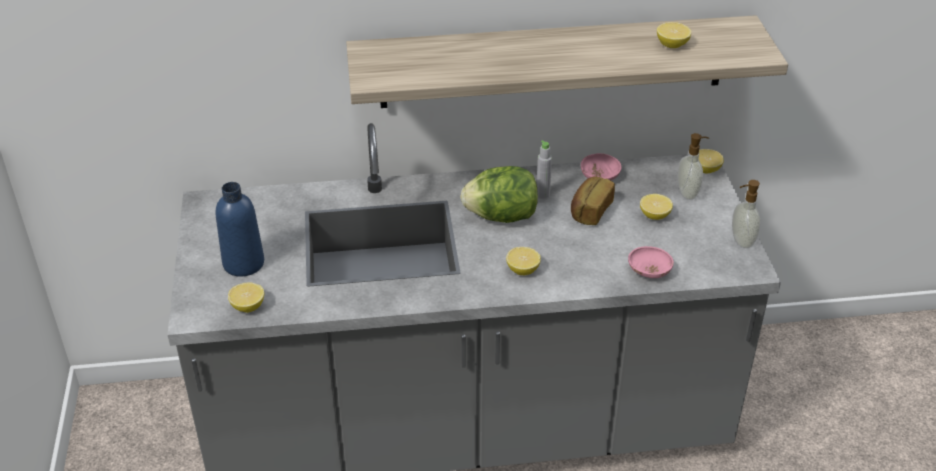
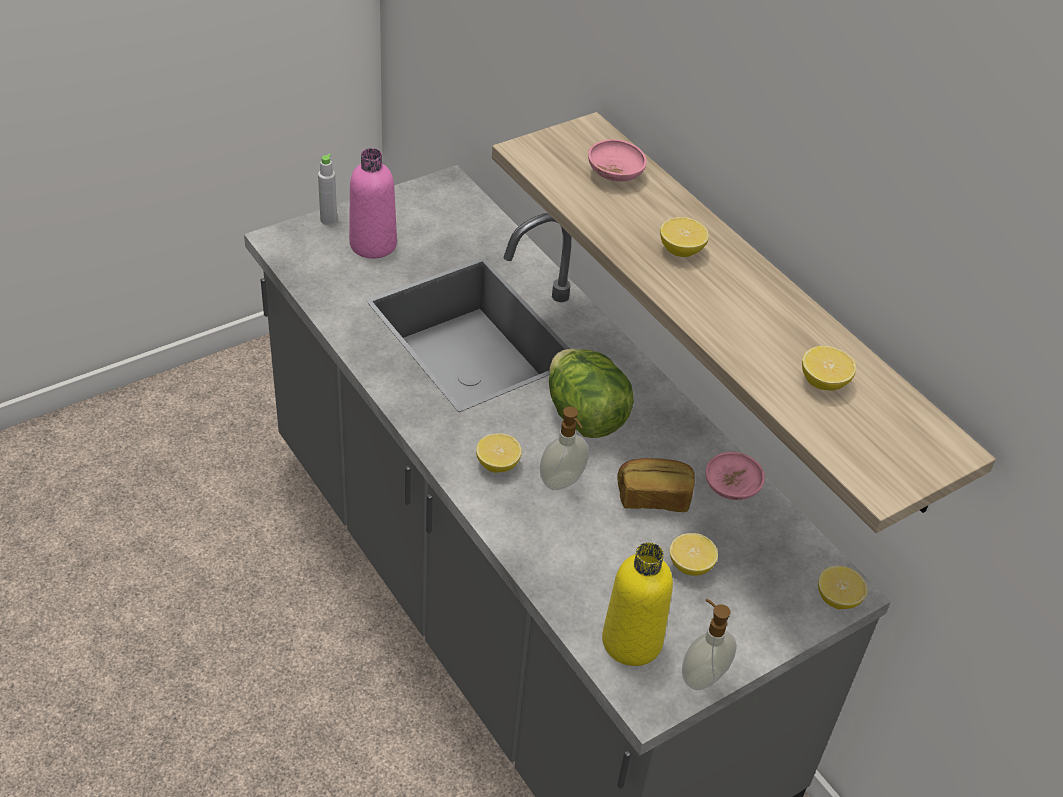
camera: 60 degrees right, 5 degrees up
blue bottle [216,182,264,277] -> pink bottle [349,148,397,259]
lemon [228,283,264,313] -> lemon moved to [660,217,709,257]
grey bottle [537,140,552,199] -> grey bottle moved to [318,154,337,225]
pink bowl [628,246,674,278] -> pink bowl moved to [588,139,647,182]
soap dispenser [677,133,709,200] -> soap dispenser moved to [540,407,589,490]
none -> yellow bottle [602,543,673,666]

